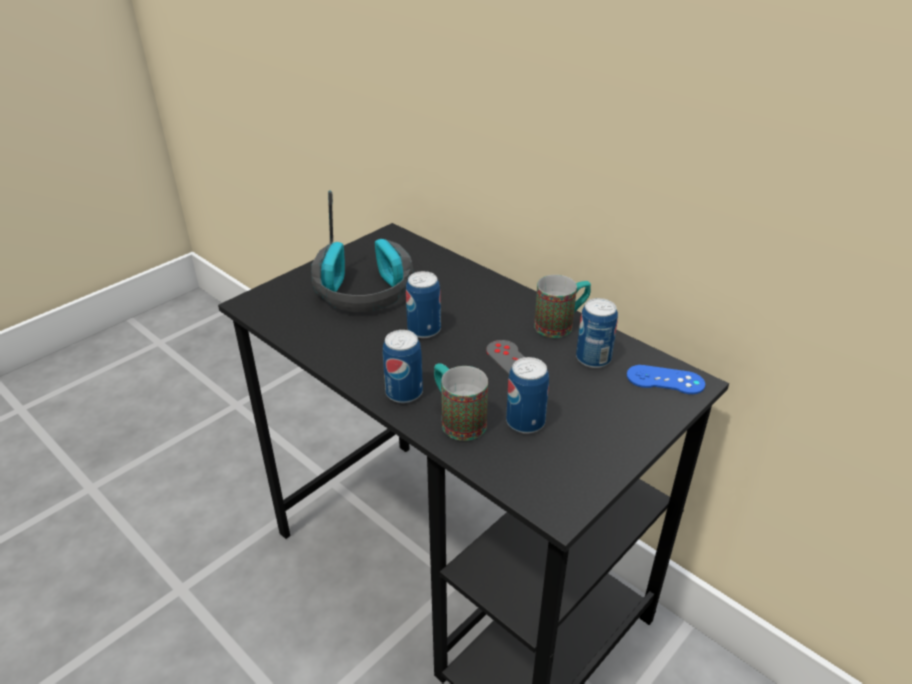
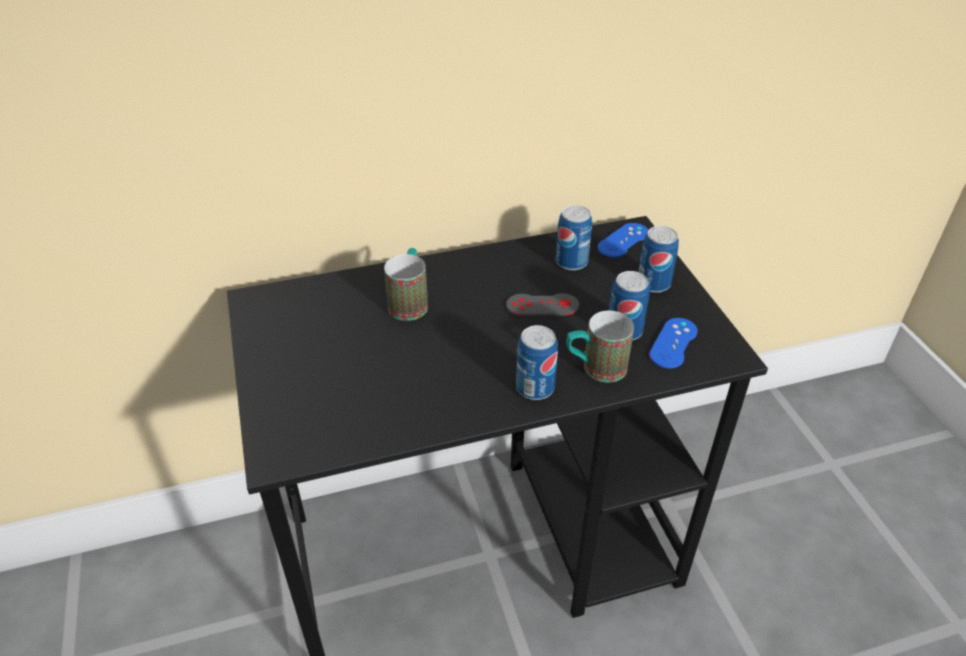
camera: 60 degrees left, 5 degrees up
headphones [311,190,414,312] -> none
can [406,271,441,338] -> can moved to [638,226,679,293]
mug [534,275,591,338] -> mug moved to [384,248,428,321]
none -> blue game controller [649,318,698,369]

